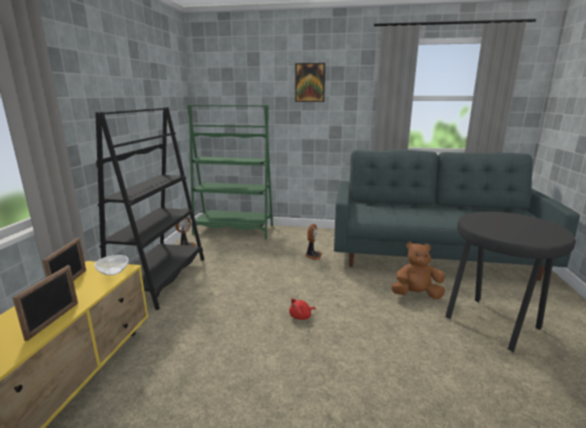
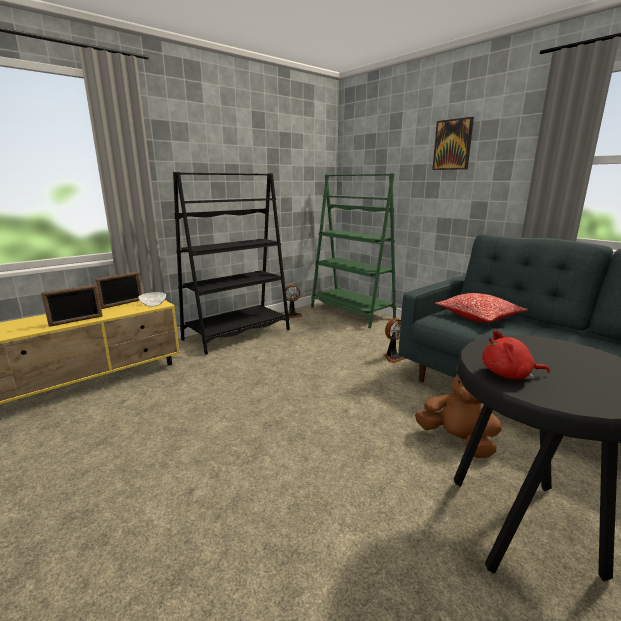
camera: 40 degrees right, 0 degrees up
red plush toy [289,298,316,320] -> red plush toy moved to [482,330,550,379]
none -> pillow [435,293,528,323]

